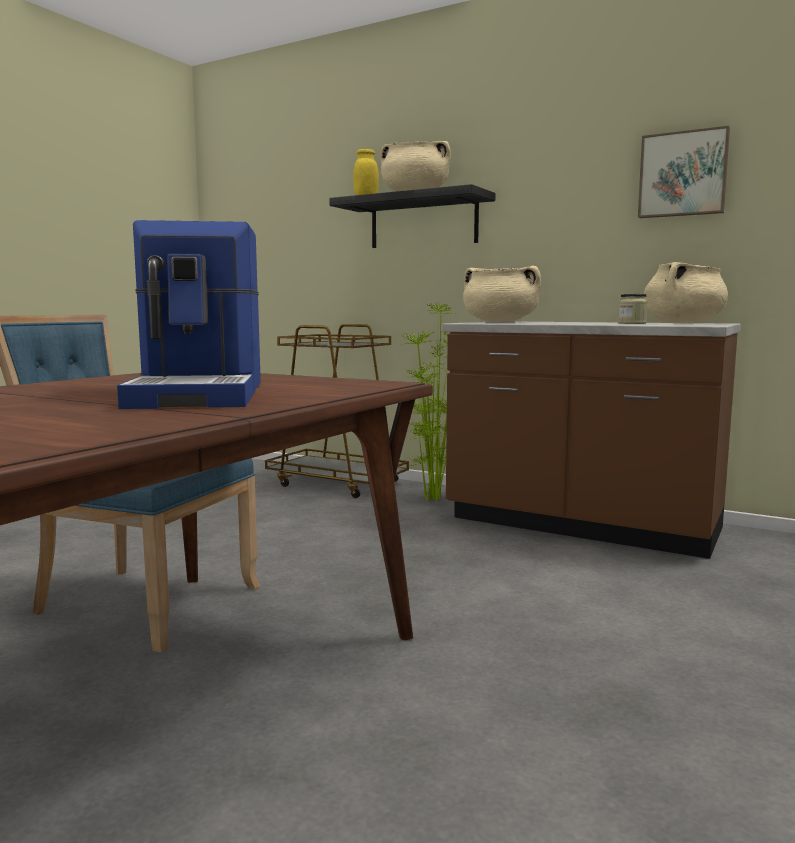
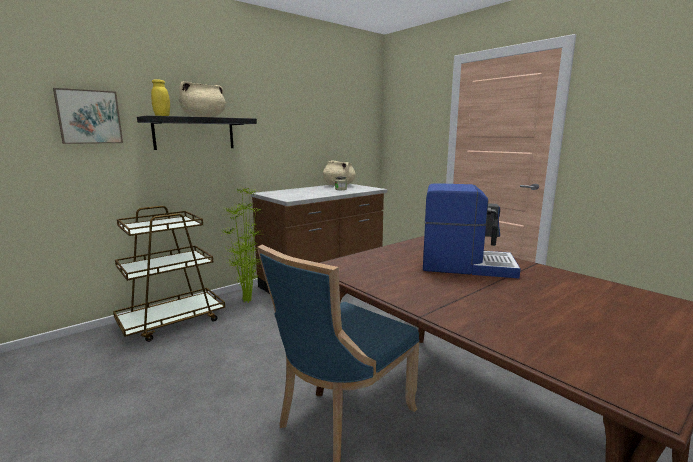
camera: 70 degrees left, 5 degrees up
beige cooking pot [463,266,541,322] -> none
picture [638,126,730,218] -> picture moved to [53,88,123,144]

